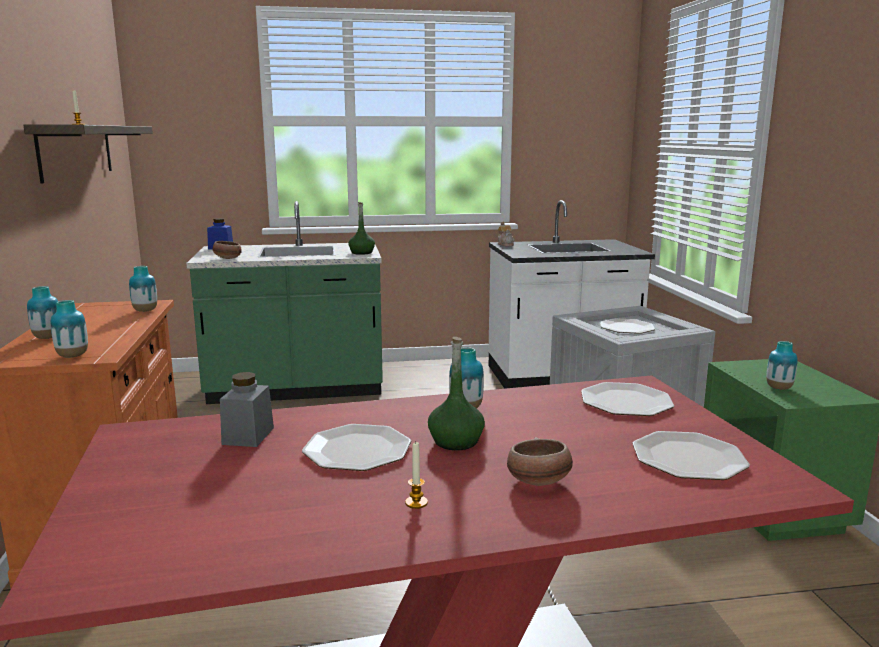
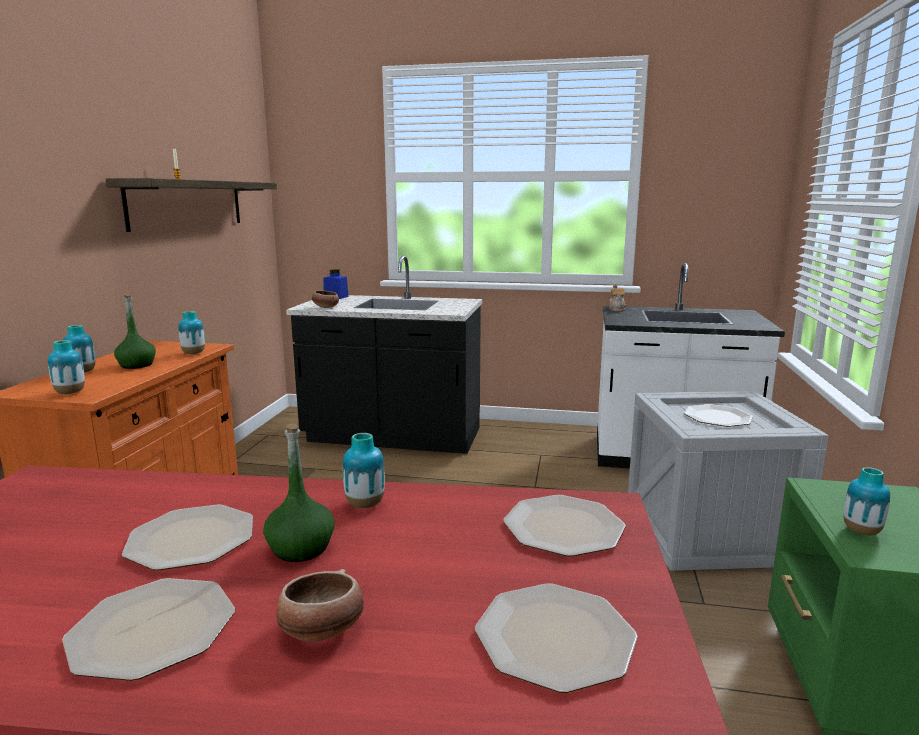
camera: 20 degrees right, 0 degrees up
green counter [186,201,383,404] -> black counter [286,255,482,454]
grey jar [220,372,274,447] -> none
green bottle [348,202,375,255] -> green bottle moved to [114,294,156,369]
candle [405,442,428,509] -> plate [62,578,235,681]

